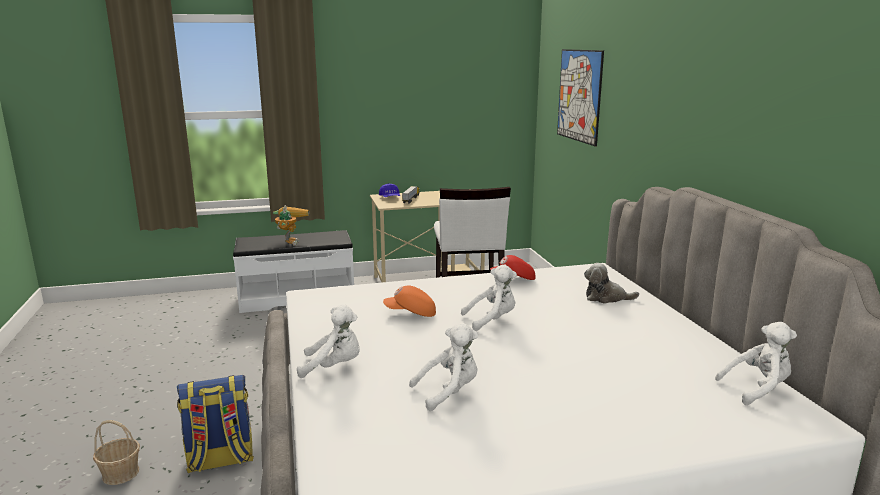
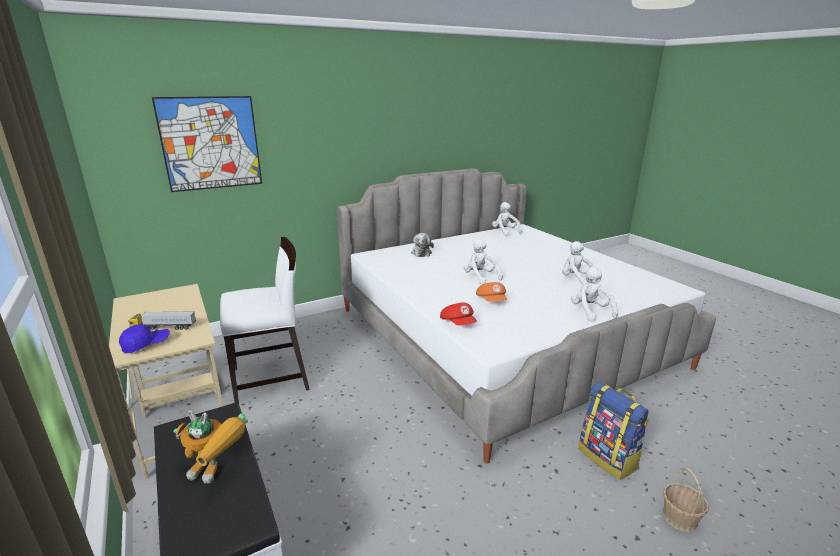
camera: 105 degrees left, 5 degrees up
toy robot [273,205,309,246] -> toy robot turned 150 degrees counterclockwise [174,410,248,483]
red cap [490,255,536,280] -> red cap moved to [440,302,477,326]

